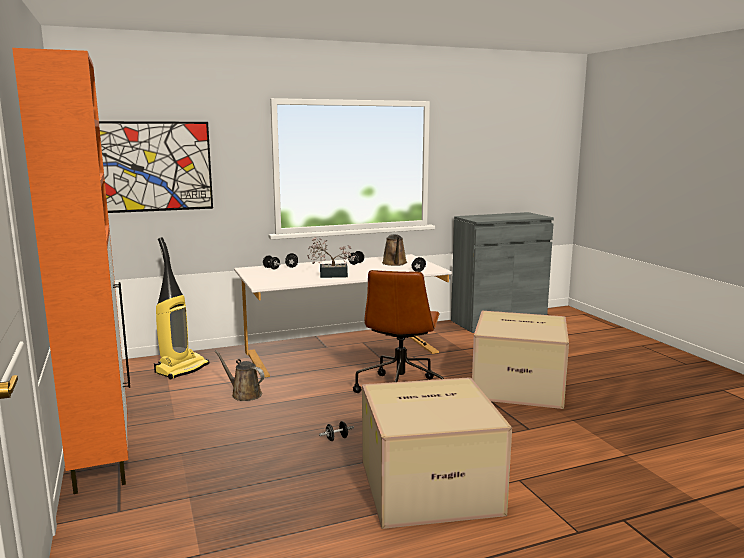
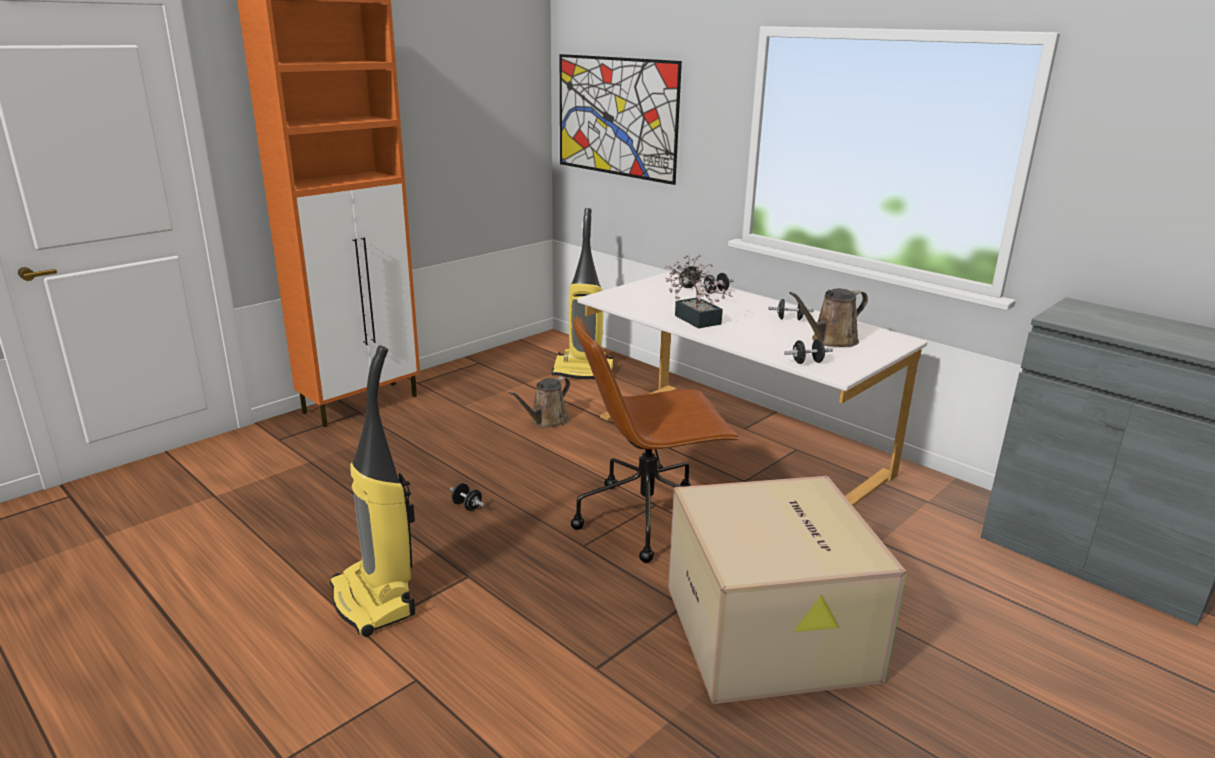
camera: 65 degrees right, 10 degrees up
brown watering can [215,350,264,401] -> brown watering can turned 150 degrees counterclockwise [509,377,570,428]
cardboard box [362,377,512,529] -> vacuum cleaner [330,345,415,637]

